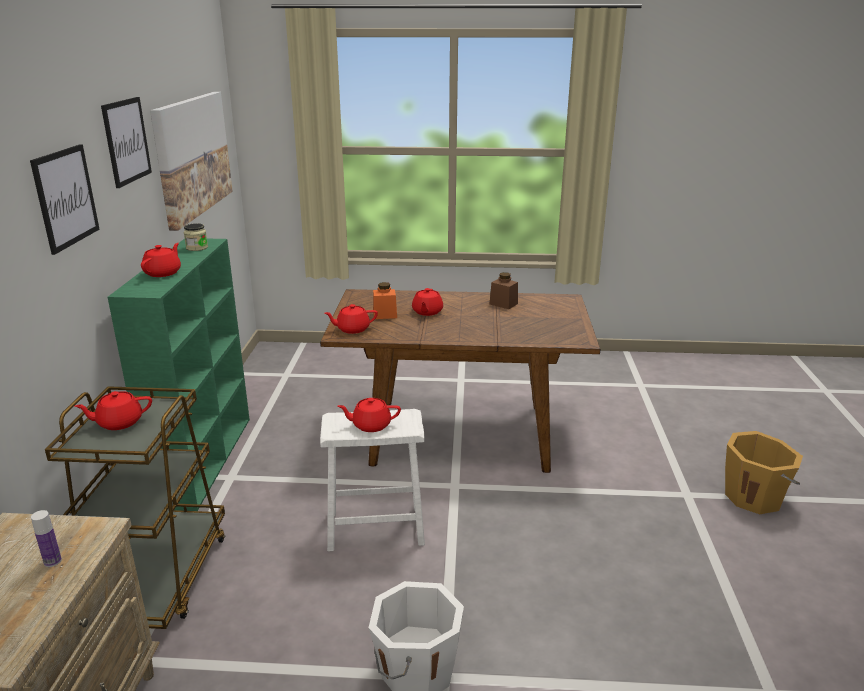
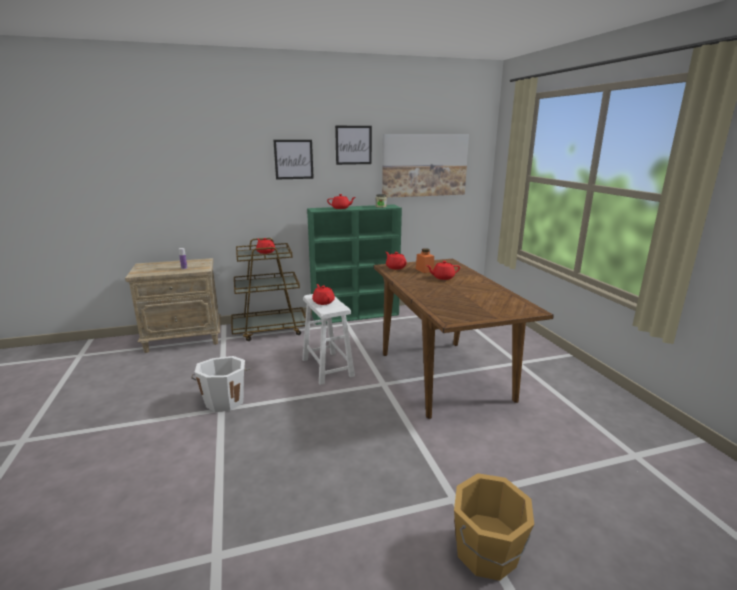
camera: 70 degrees right, 5 degrees down
brown jar [490,272,518,309] -> none

